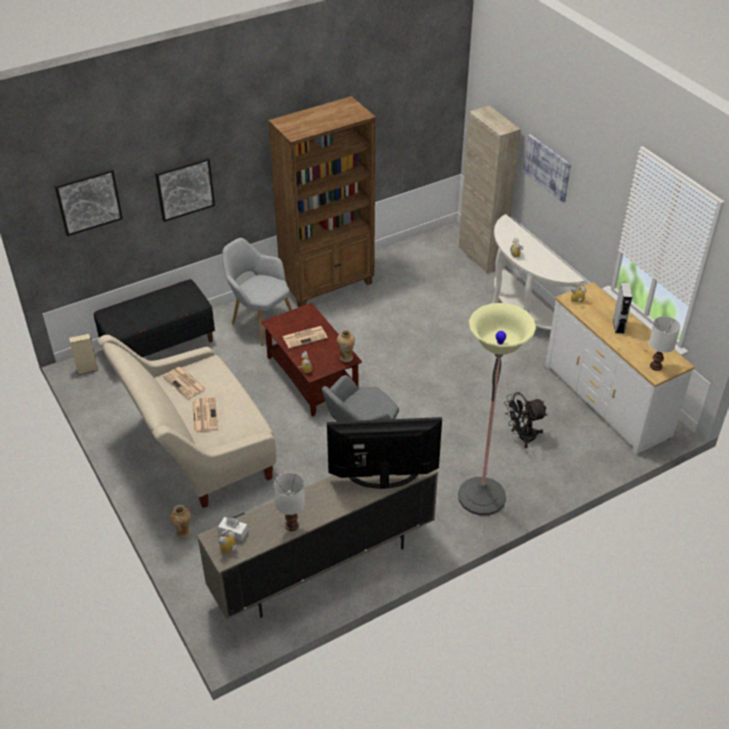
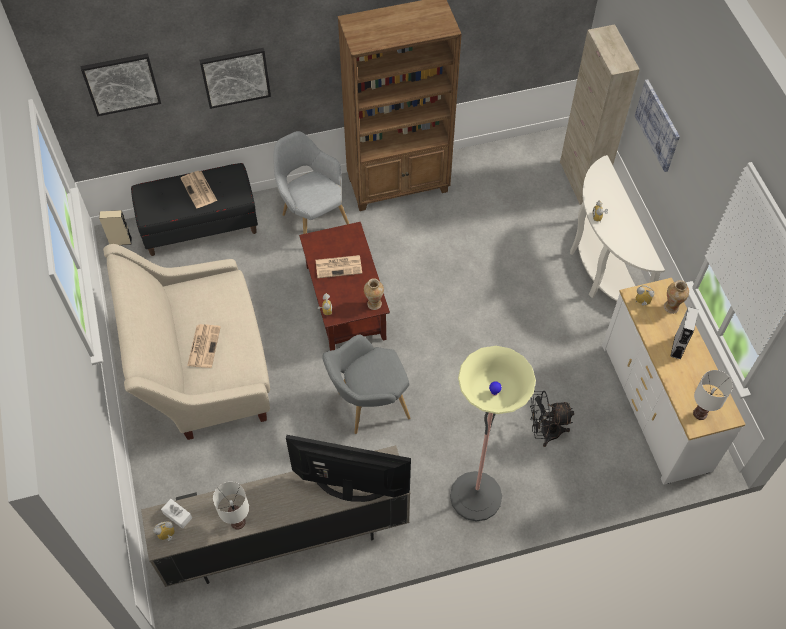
camera: 15 degrees right, 15 degrees up
newspaper [163,367,206,399] -> newspaper moved to [180,171,217,208]
vase [171,505,191,538] -> vase moved to [664,280,689,314]

